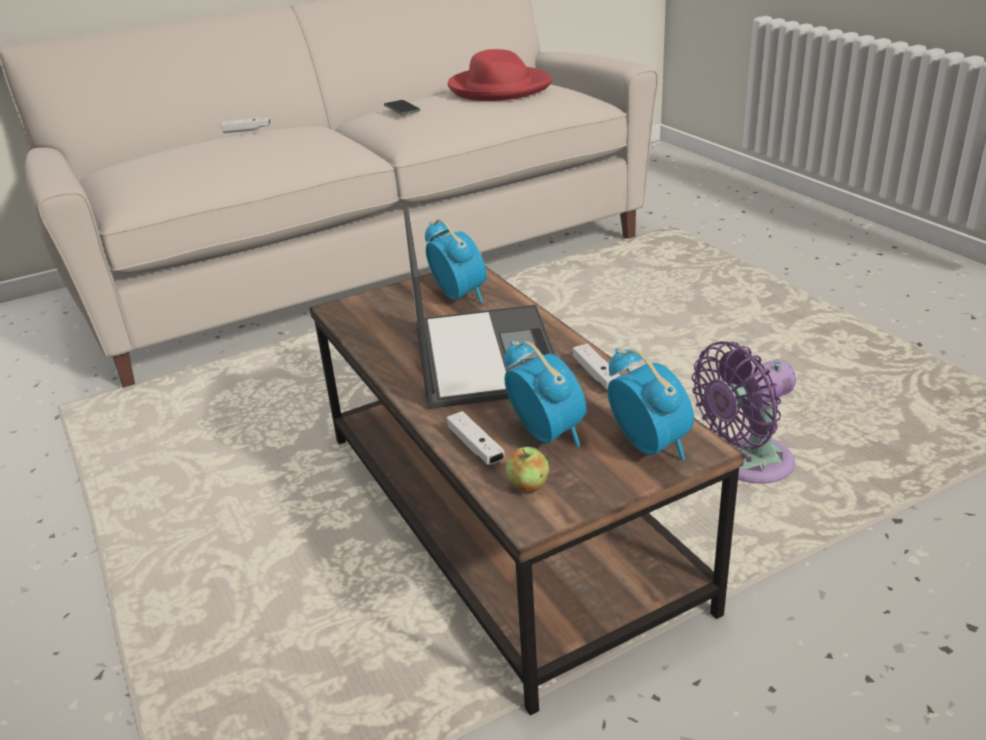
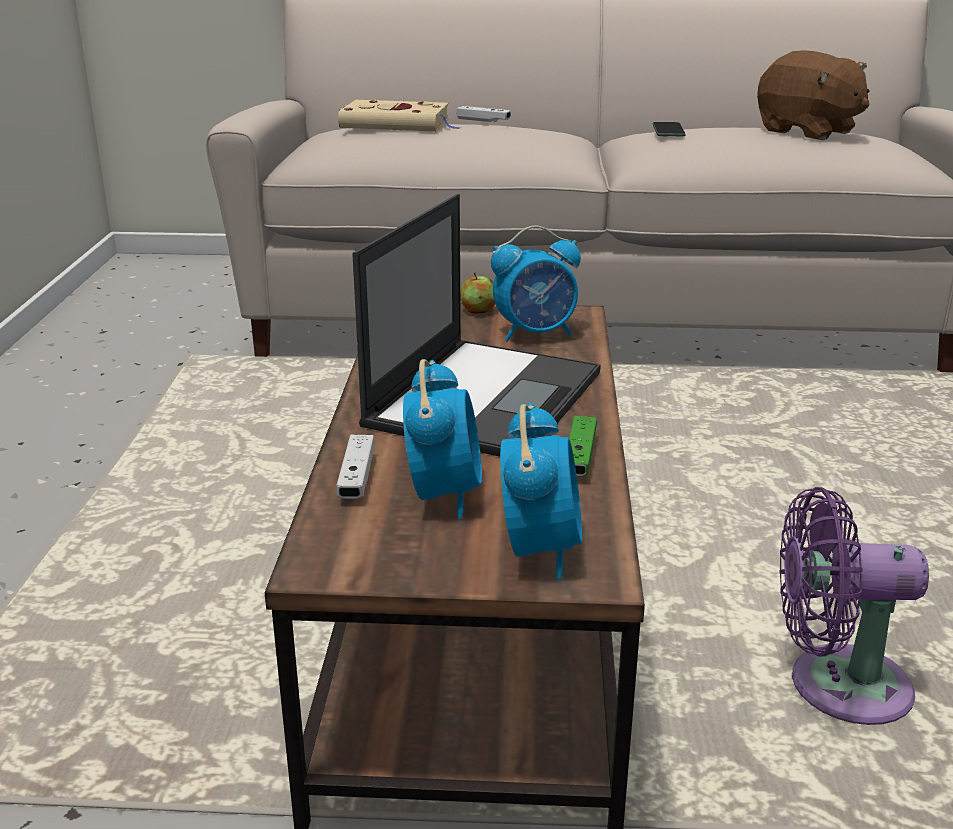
camera: 30 degrees right, 5 degrees down
alarm clock [425,219,486,303] -> alarm clock turned 75 degrees clockwise [491,225,581,342]
red hat [448,49,552,101] -> brown plush toy [757,50,870,140]
apple [506,447,549,493] -> apple moved to [460,273,495,314]
white game controller [573,344,621,389] -> green game controller [569,416,597,477]
none -> beige book [338,100,462,132]

